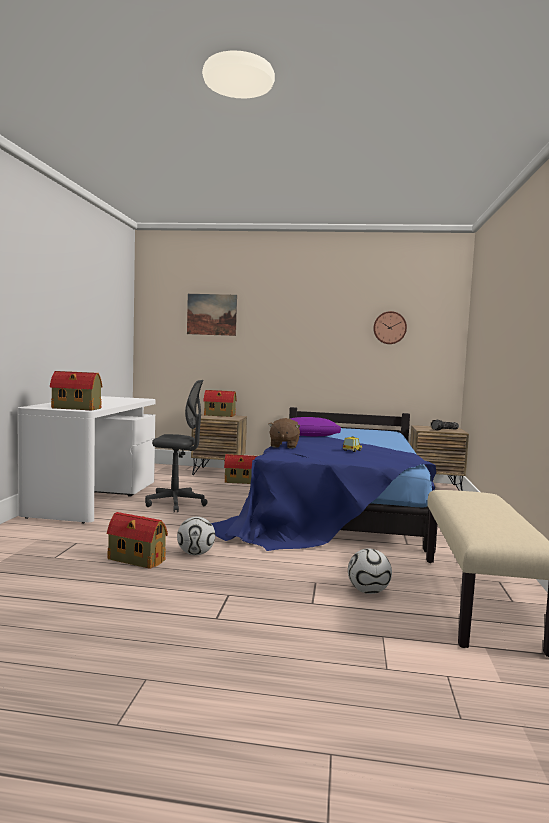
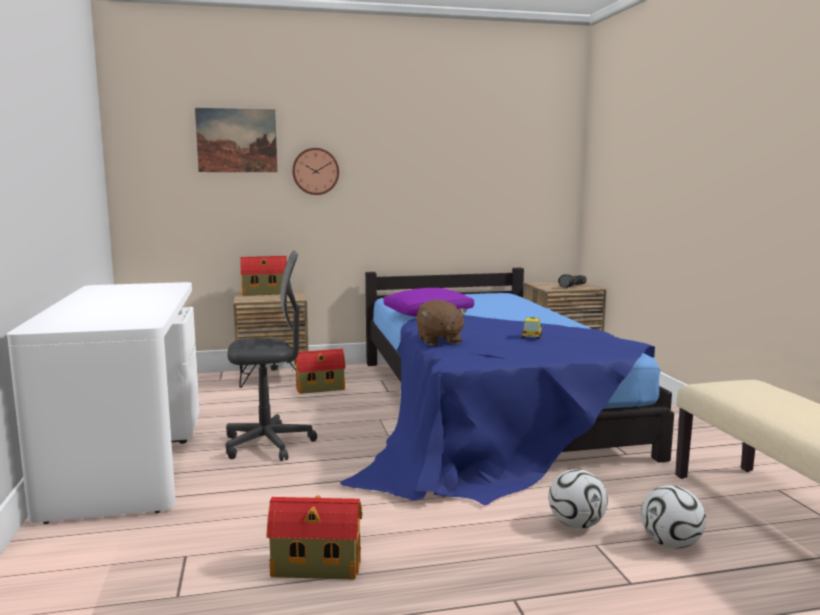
camera: 20 degrees left, 5 degrees up
toy house [50,371,102,410] -> none
football [177,517,215,555] -> football moved to [549,469,608,529]
wall clock [373,311,407,344] -> wall clock moved to [292,148,339,195]

